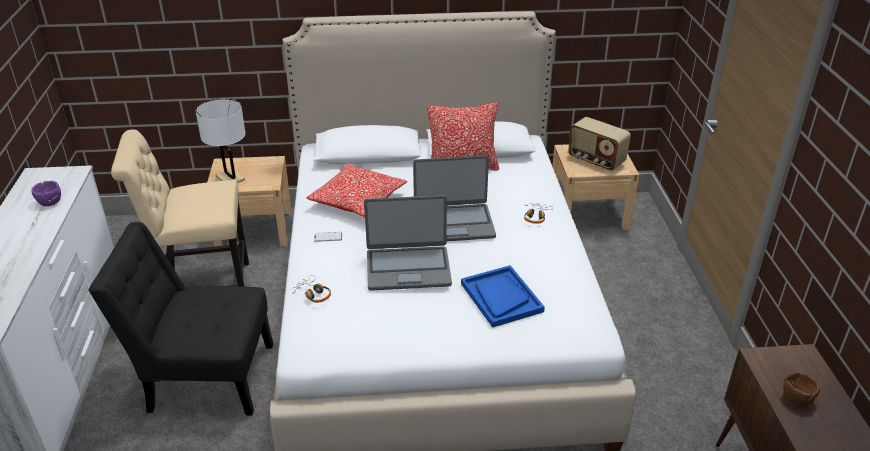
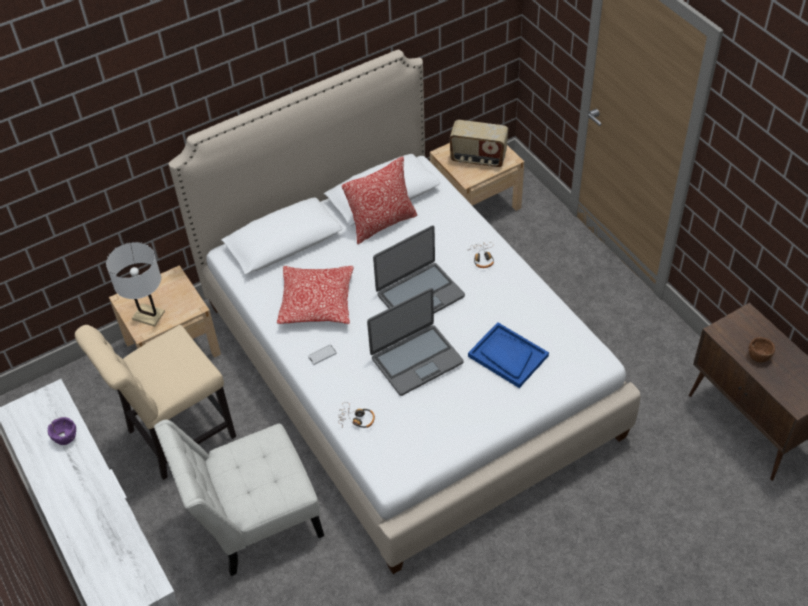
camera: 25 degrees left, 15 degrees up
black chair [88,222,273,416] -> white chair [154,420,324,576]

